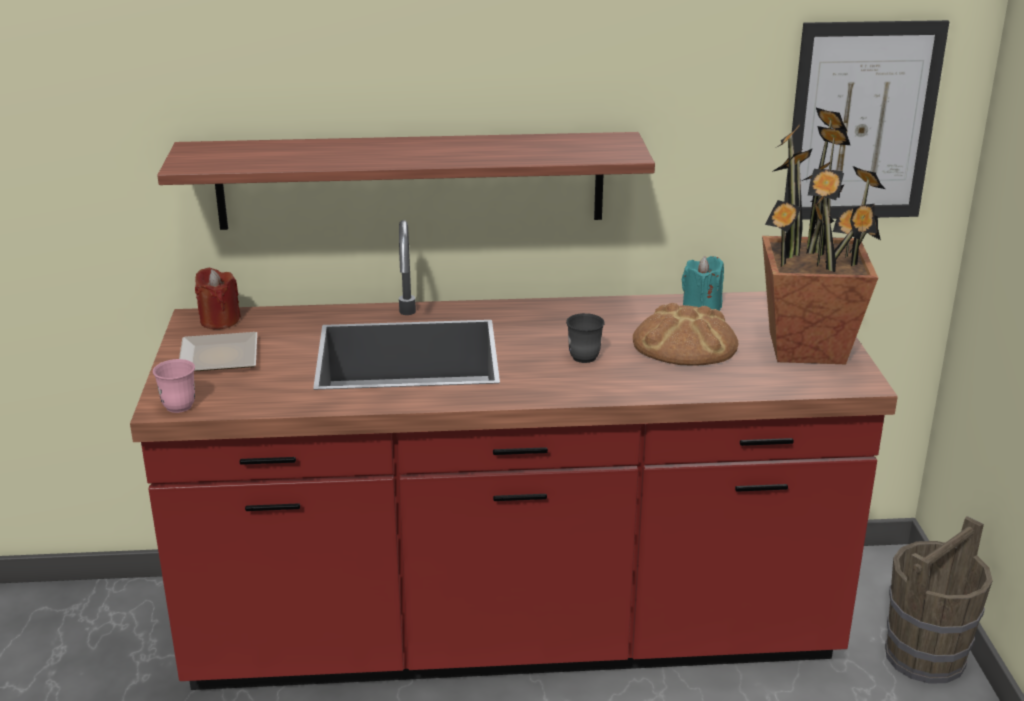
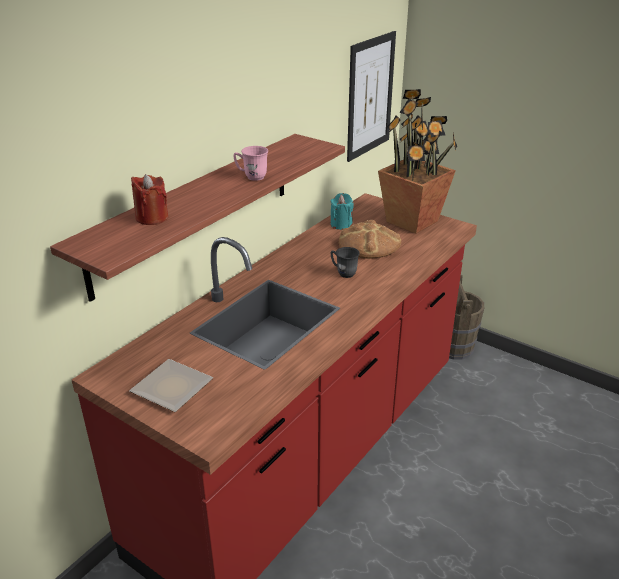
camera: 50 degrees left, 5 degrees up
pink mug [153,359,195,413] -> pink mug moved to [233,146,268,181]
red candle [195,268,241,329] -> red candle moved to [131,174,168,225]

